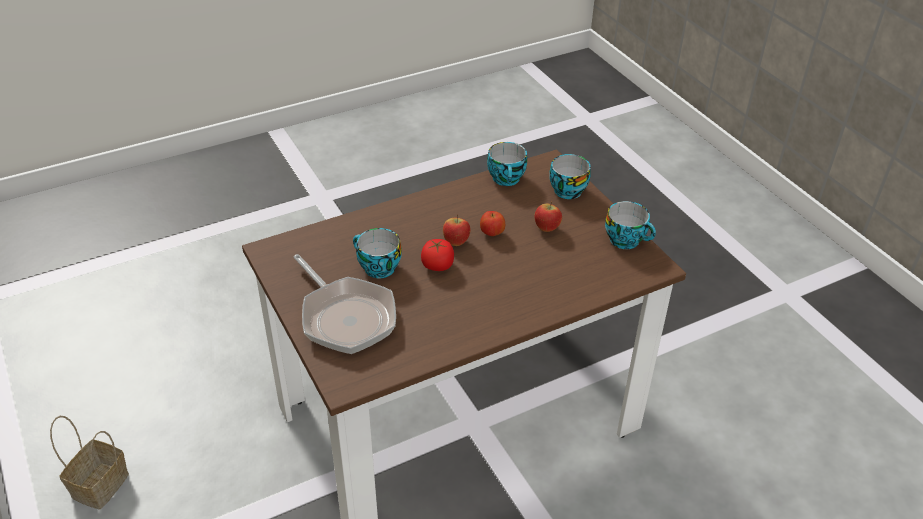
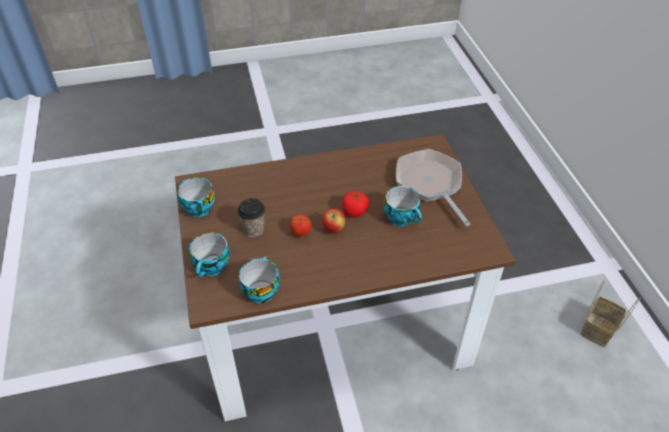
camera: 165 degrees left, 5 degrees up
apple [535,201,562,232] -> cup [238,198,265,237]

